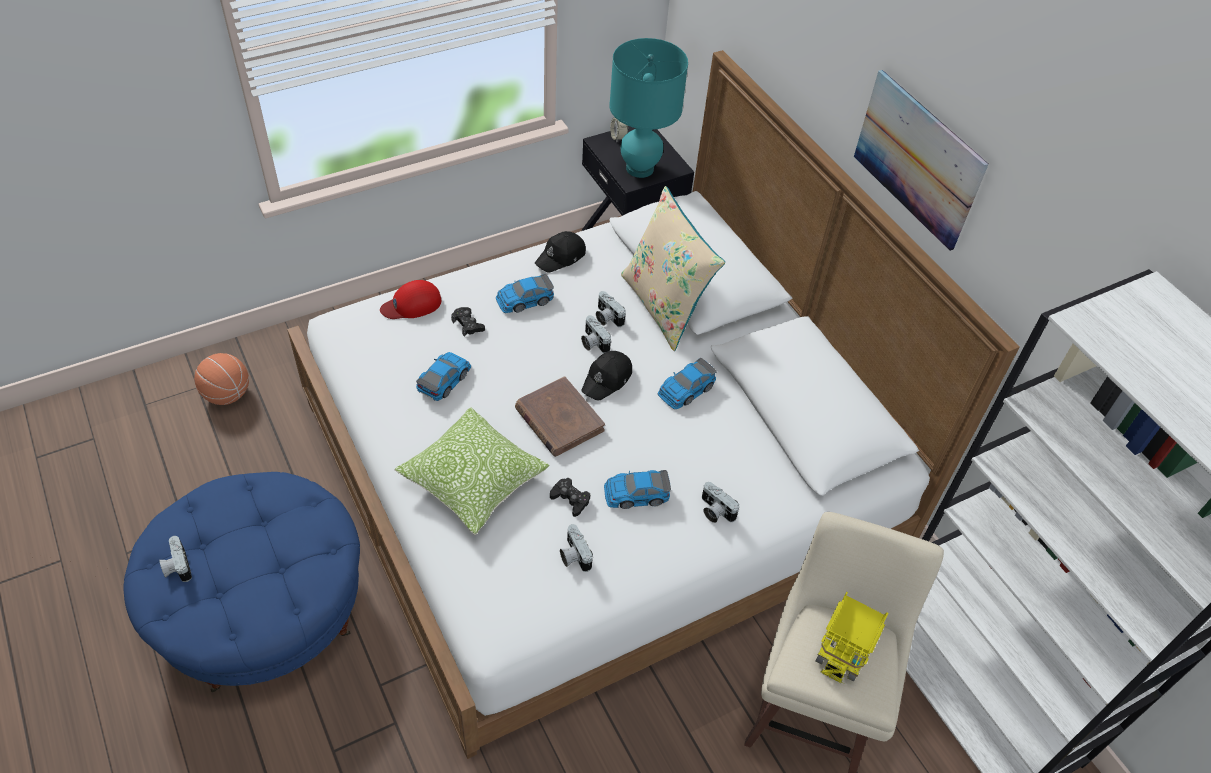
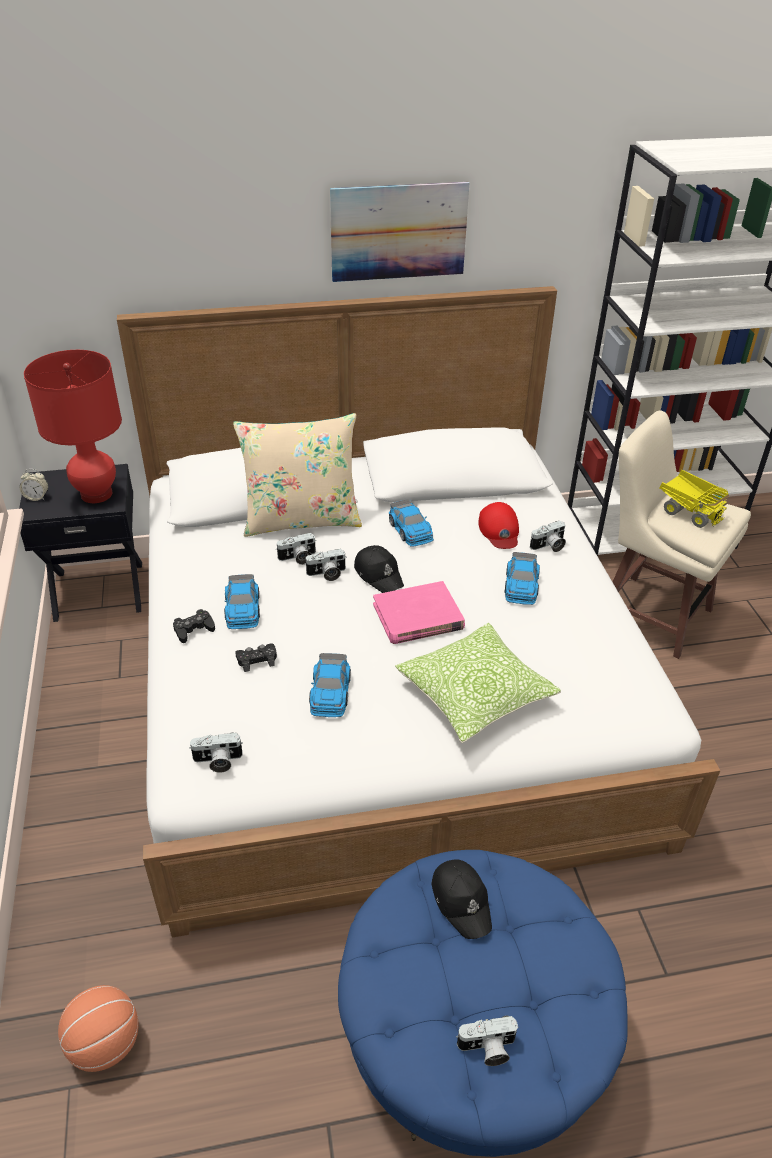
camera: 70 degrees left, 10 degrees down
red cap [380,280,441,319] -> red cap moved to [478,502,519,549]
toy car [416,352,471,401] -> toy car turned 135 degrees counterclockwise [309,653,351,717]
brown book [515,377,605,457] -> pink book [373,581,465,644]
black cap [535,231,586,273] -> black cap moved to [432,859,492,939]
black game controller [550,478,590,517] -> black game controller moved to [173,609,215,643]
camera [560,524,593,572] -> camera moved to [189,732,243,773]
turquoise table lamp [609,38,688,178] -> red table lamp [24,350,122,503]

